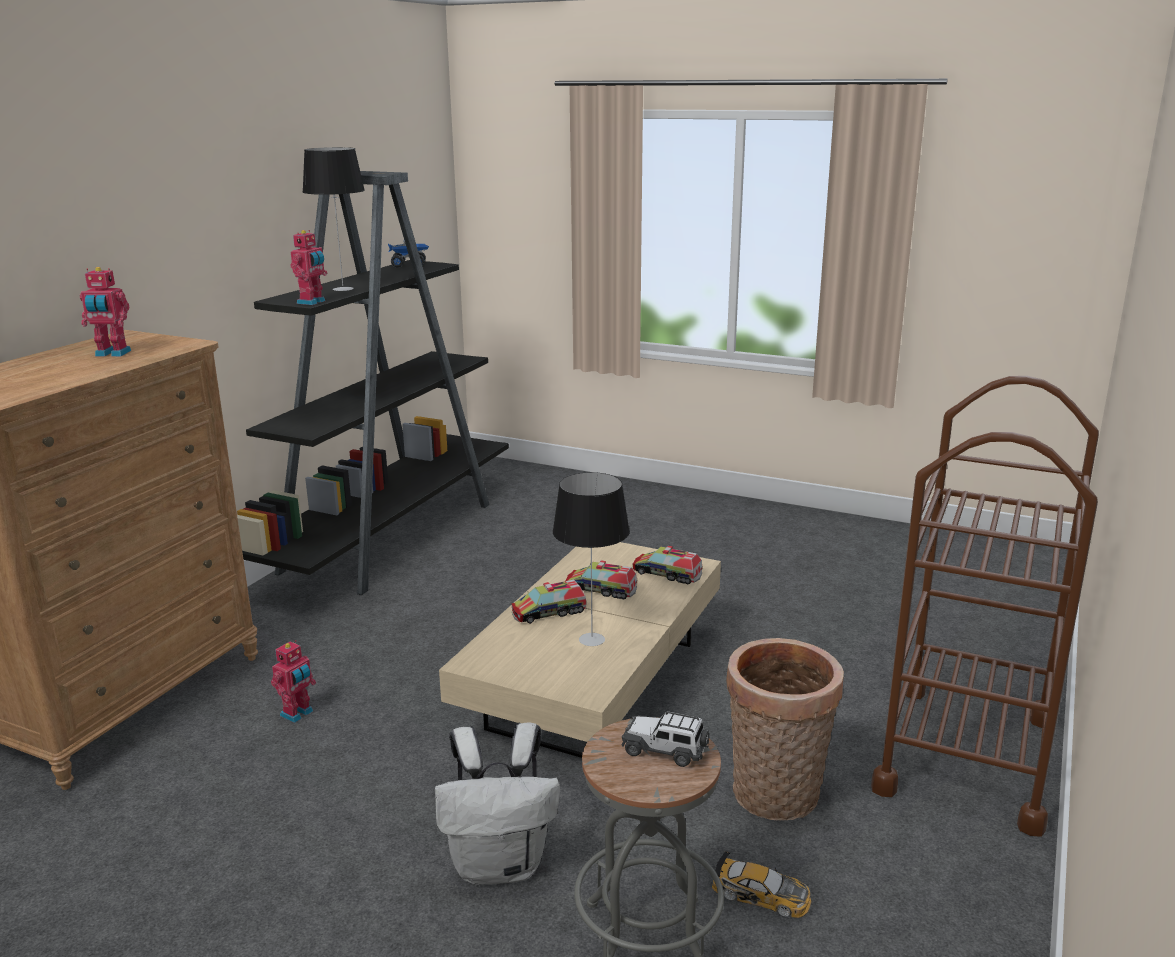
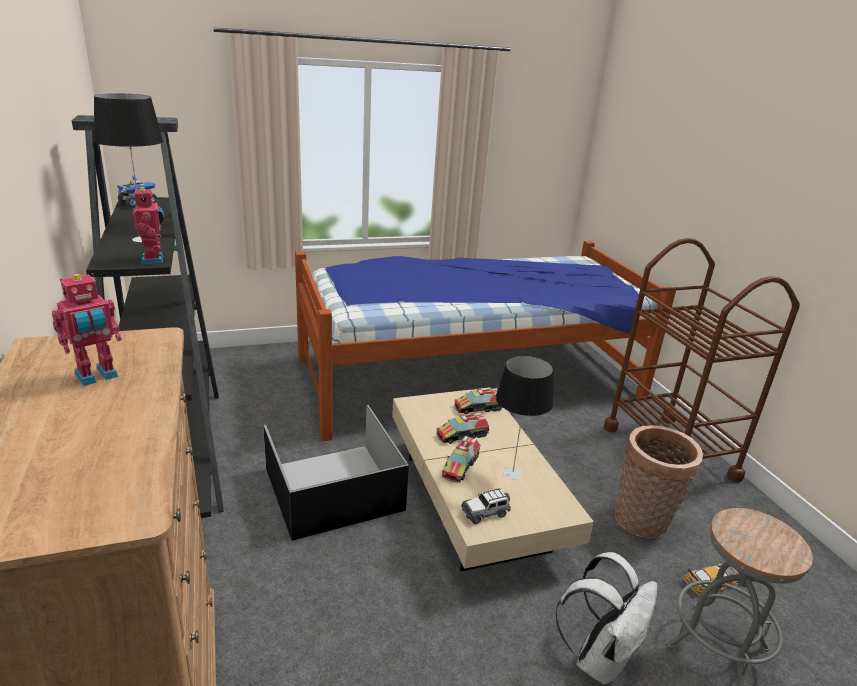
camera: 45 degrees left, 5 degrees up
toy robot [271,640,316,723] -> none
toy car [622,711,709,767] -> toy car moved to [461,488,511,524]
none -> black storage box [263,405,409,541]
none -> bed [295,241,676,441]

